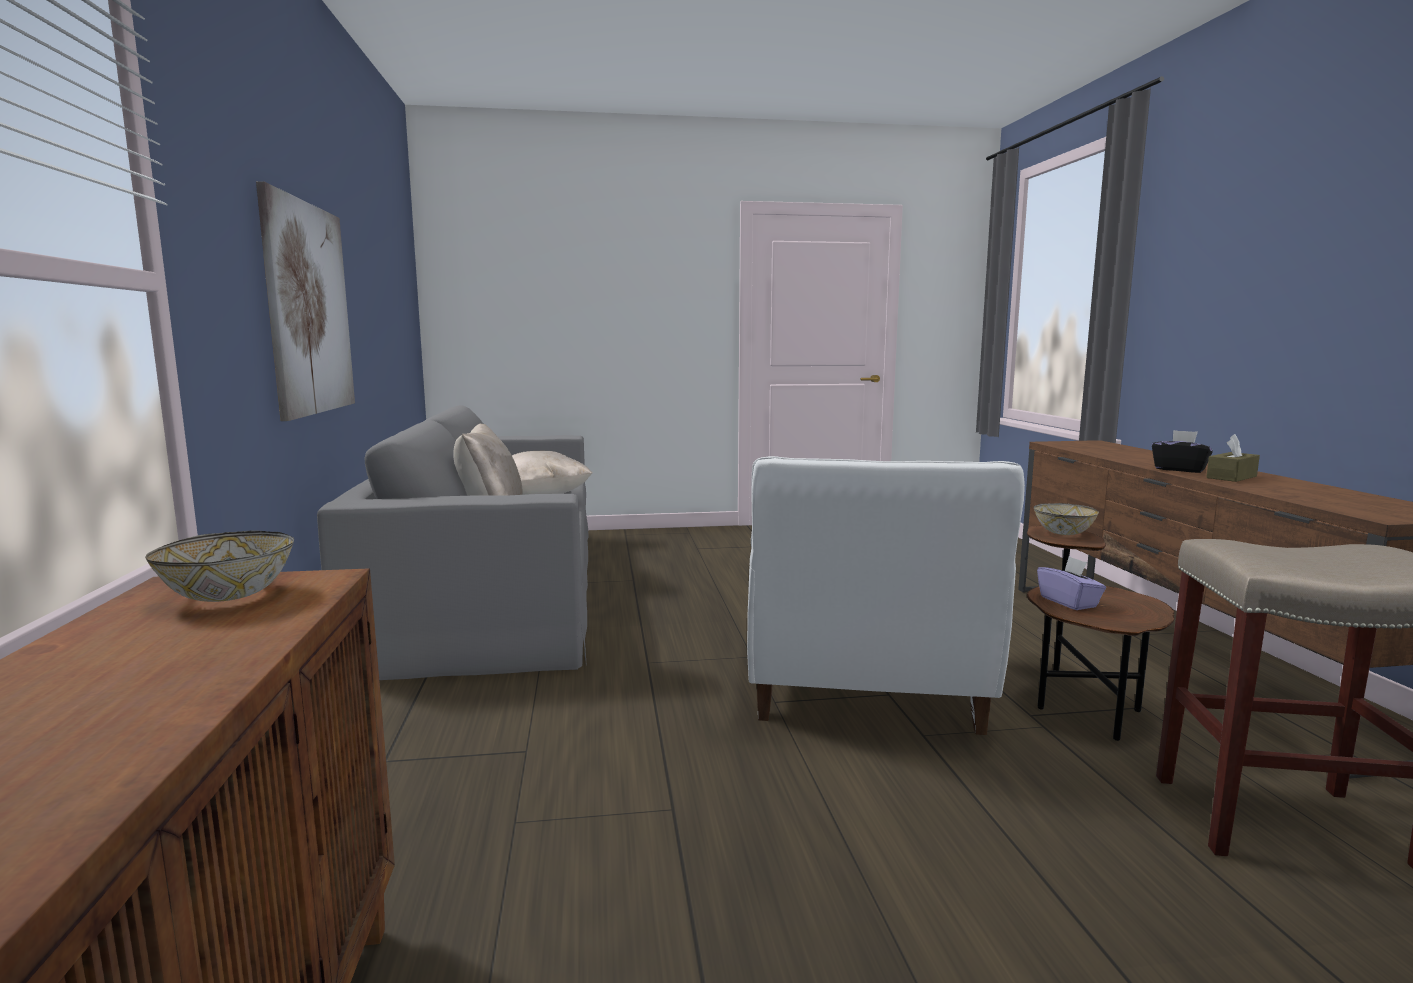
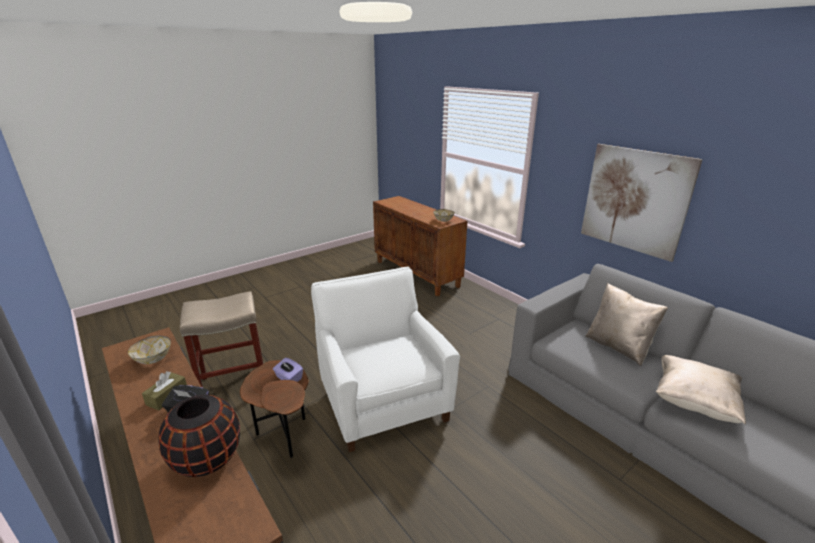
camera: 150 degrees right, 15 degrees up
bowl [1034,503,1099,535] -> bowl moved to [127,336,171,364]
none -> black vase [158,395,240,477]

